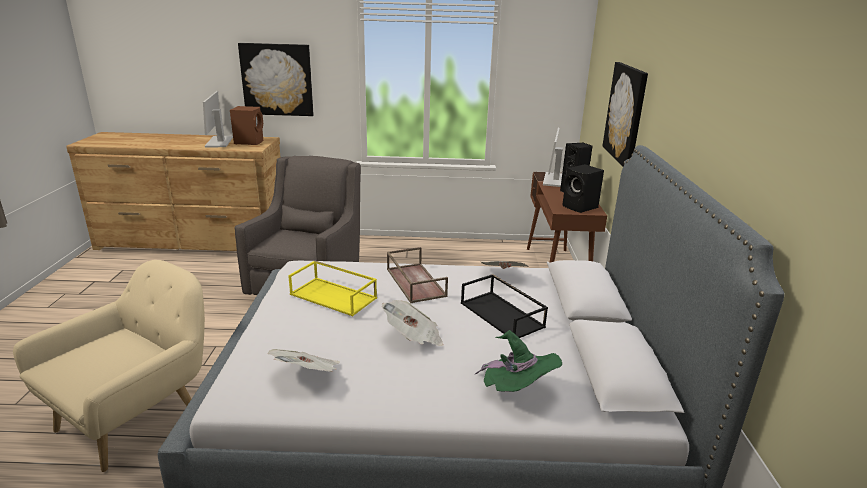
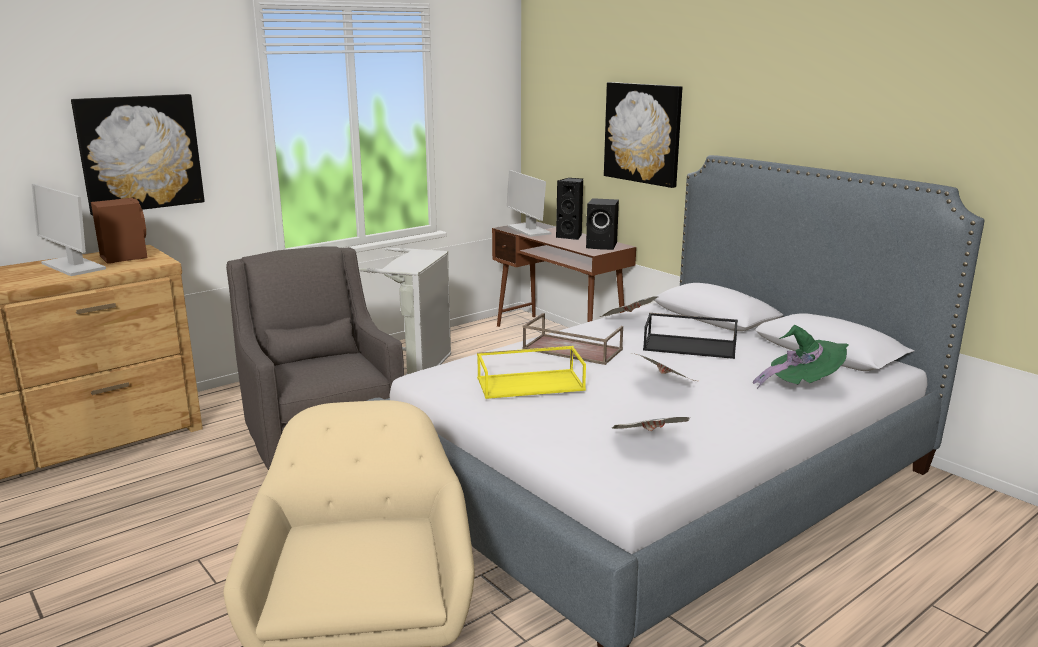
camera: 40 degrees left, 5 degrees down
none -> grey laundry basket [359,248,451,375]

